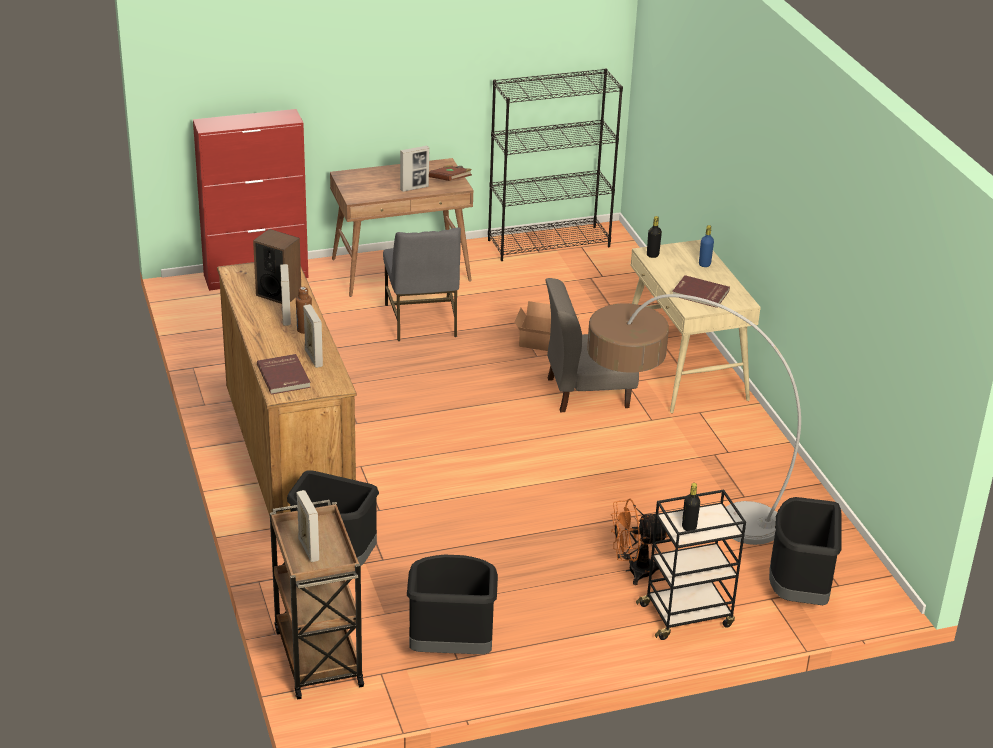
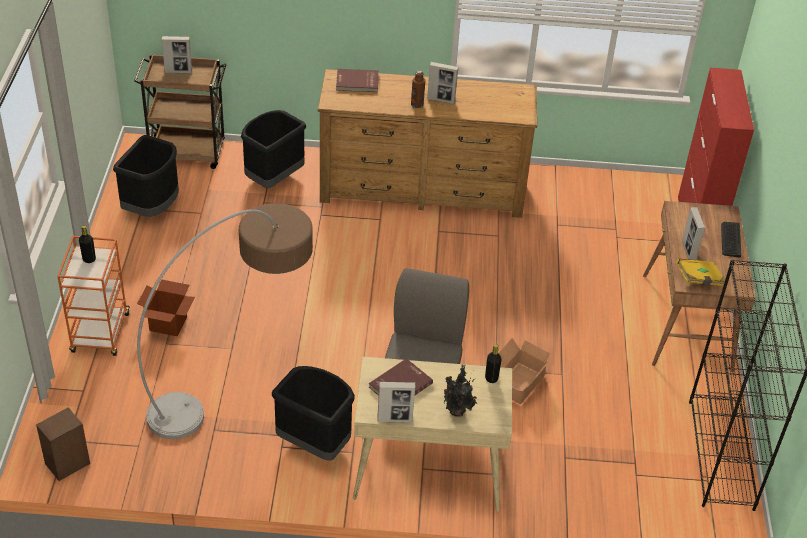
camera: 110 degrees right, 10 degrees up
speaker [253,229,301,304] -> speaker moved to [36,408,90,481]
picture frame [303,304,323,368] -> picture frame moved to [377,382,415,423]
grey chair [383,227,461,341] -> none
brown book [429,165,472,181] -> yellow book [676,258,725,286]
orange fan [611,498,669,585] -> cardboard box [137,279,195,336]
black cart [636,489,746,640] -> orange cart [57,236,130,356]
blue bottle [699,225,714,267] -> potted plant [444,365,477,417]
black trash can [769,497,842,605] -> black trash can moved to [272,366,355,461]
none -> keyboard [721,222,741,258]

